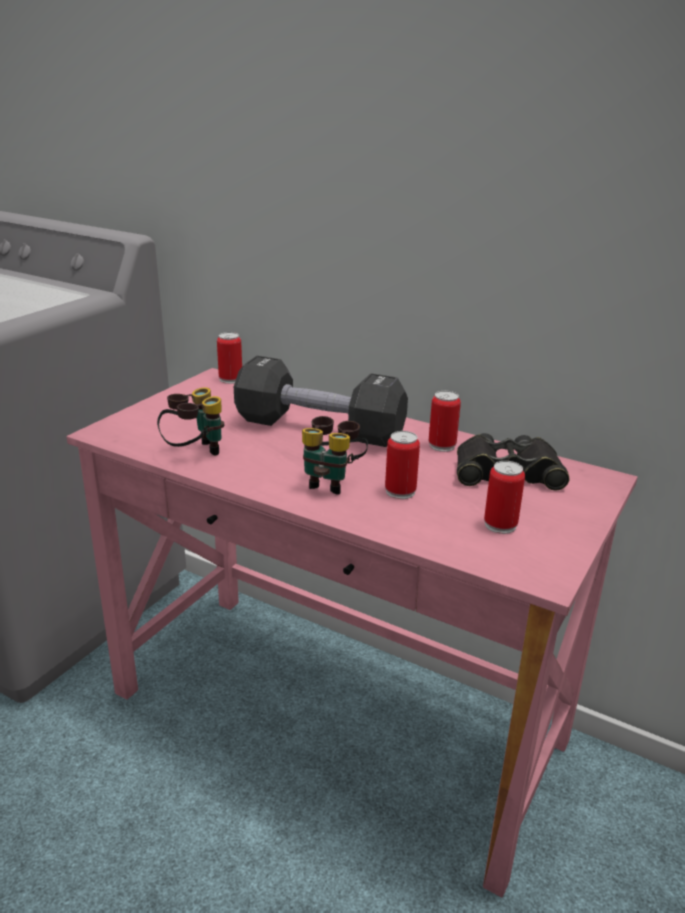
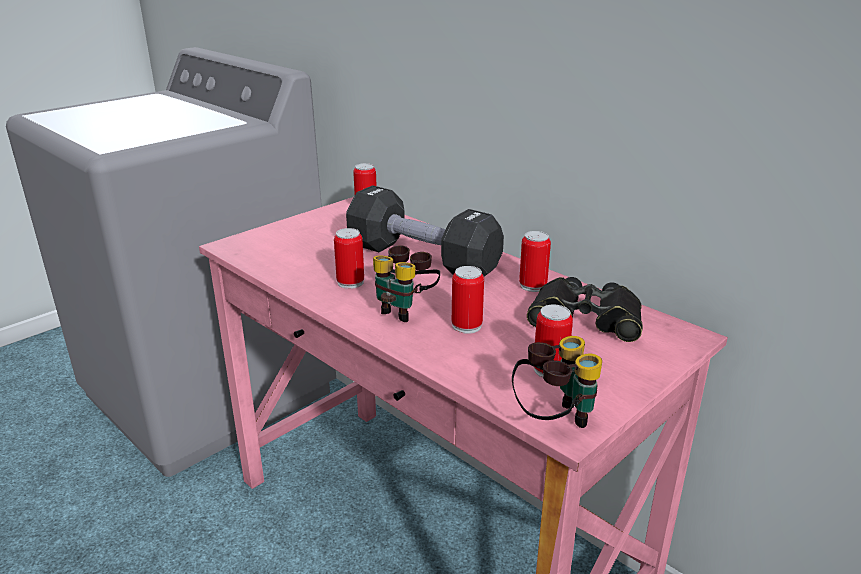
camera: 15 degrees right, 0 degrees up
binoculars [157,387,224,455] -> binoculars moved to [512,336,602,428]
none -> can [334,228,364,289]

